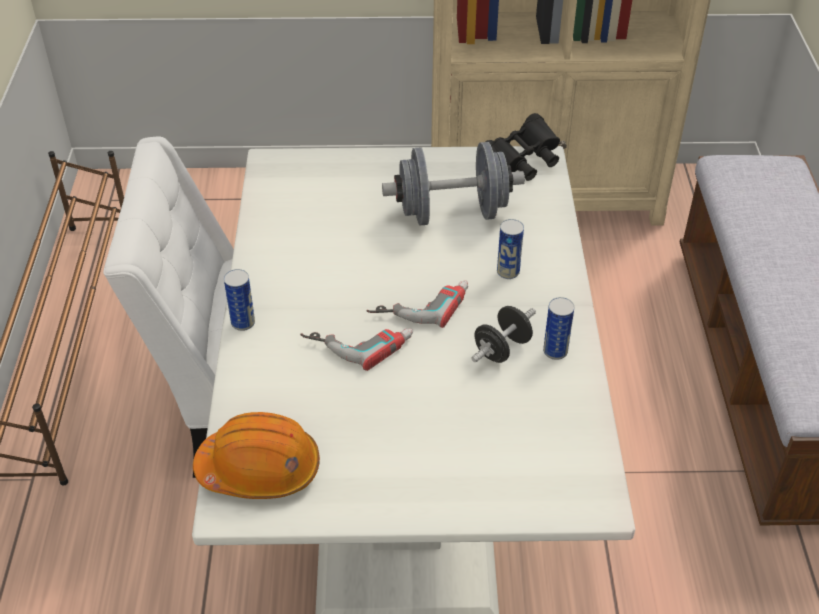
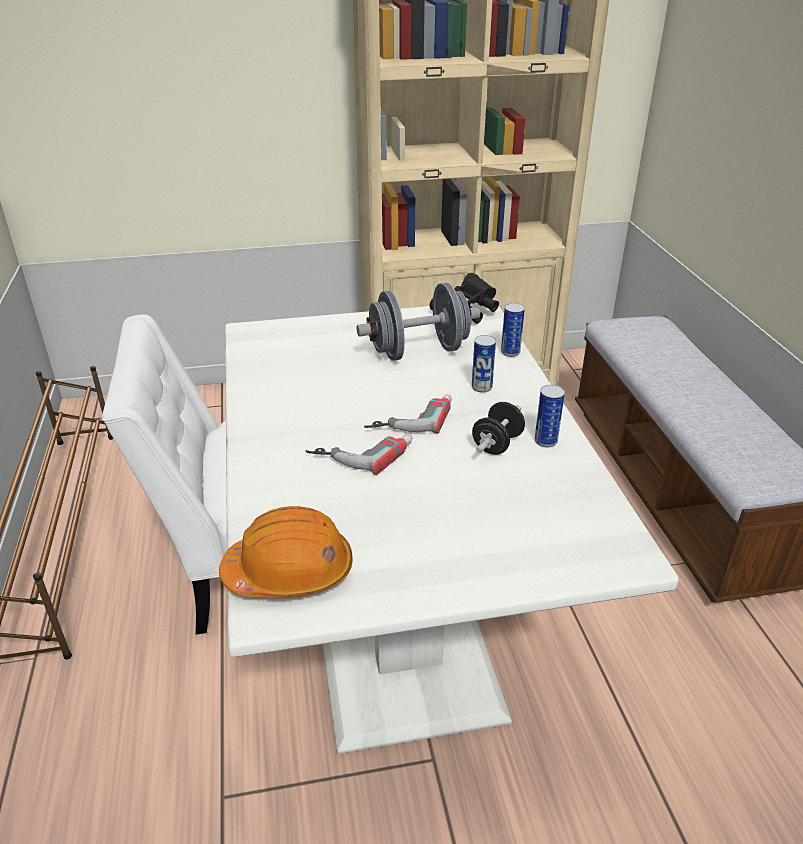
camera: 10 degrees left, 10 degrees down
can [224,269,255,331] -> can moved to [501,303,525,357]

